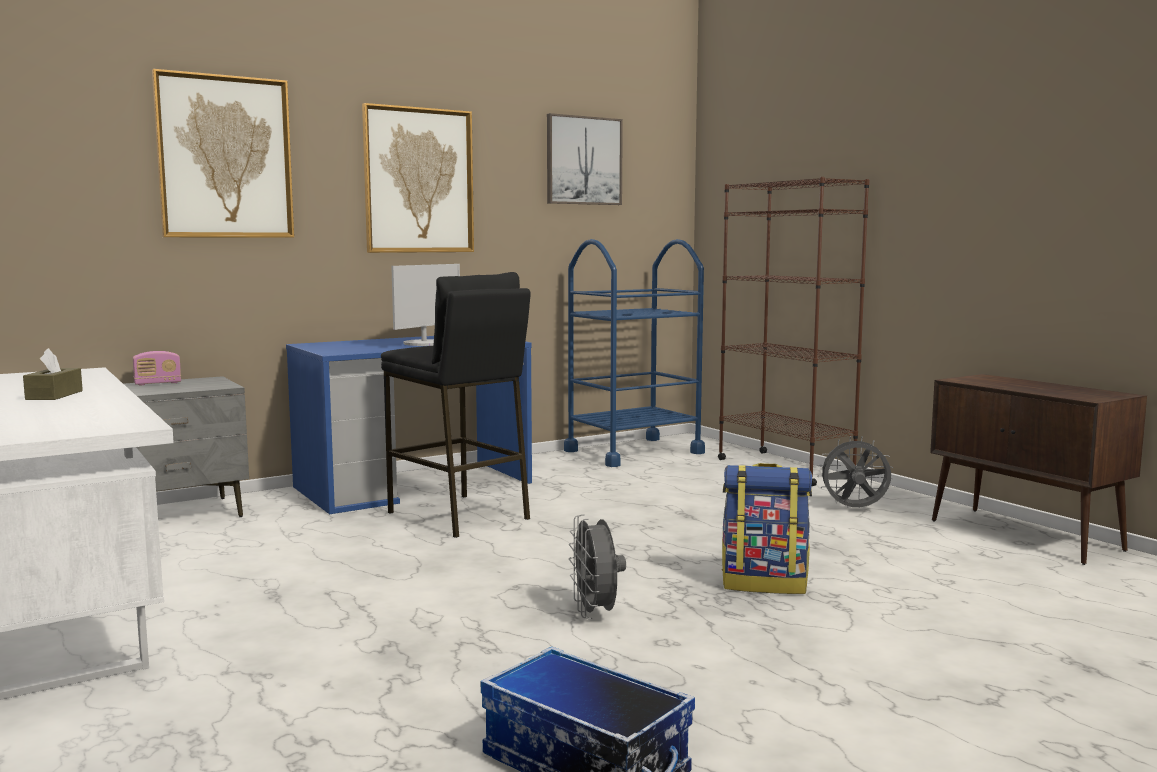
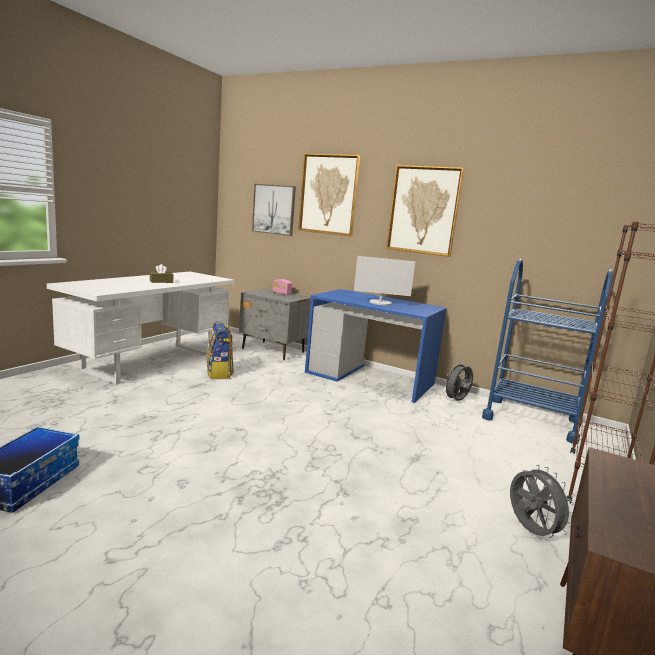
camera: 60 degrees right, 5 degrees up
black stool [381,272,531,538] -> none
picture [547,113,623,205] -> picture moved to [252,184,296,236]
grey fan [569,514,626,619] -> grey fan moved to [443,362,473,401]
backpack [722,463,812,594] -> backpack moved to [206,321,234,379]

